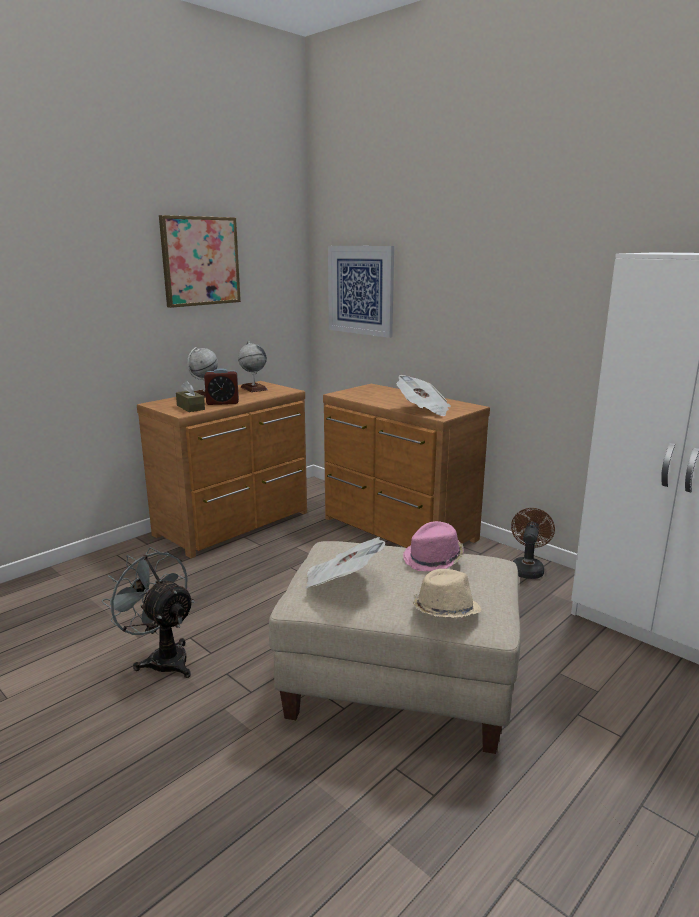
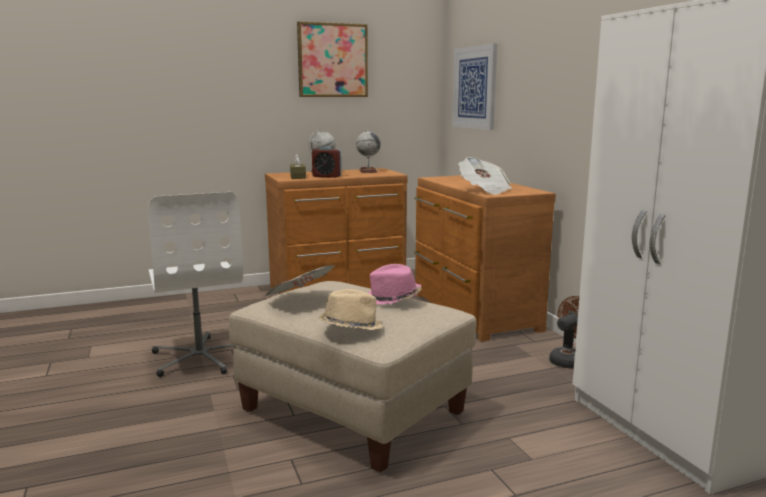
camera: 25 degrees right, 5 degrees down
grey fan [102,547,195,678] -> white office chair [148,192,243,377]

